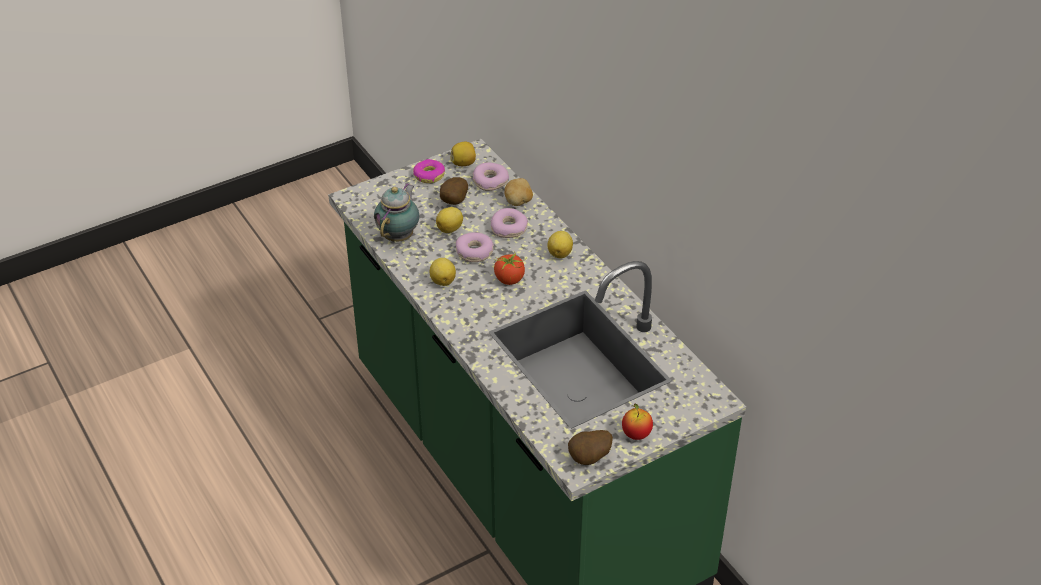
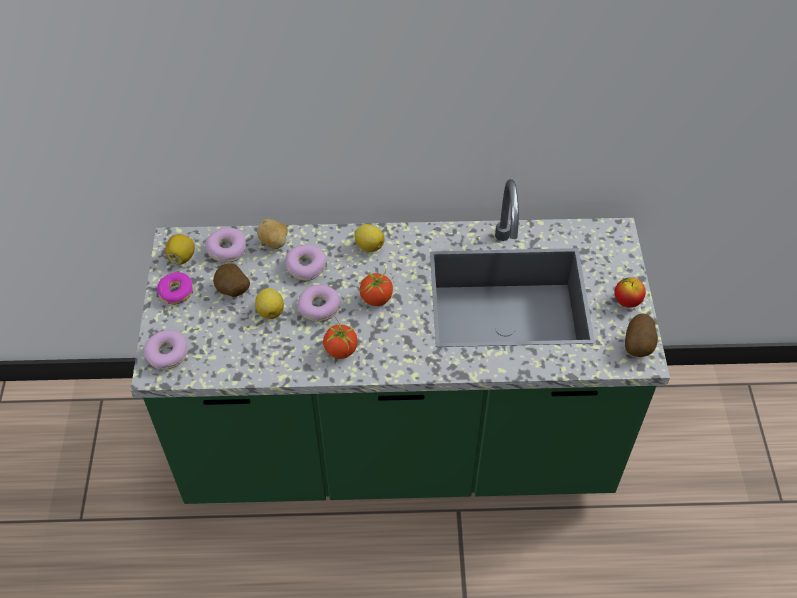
camera: 60 degrees left, 10 degrees up
teapot [374,183,419,242] -> none
lemon [430,258,456,286] -> tomato [323,317,358,359]
none -> donut [144,330,188,370]

